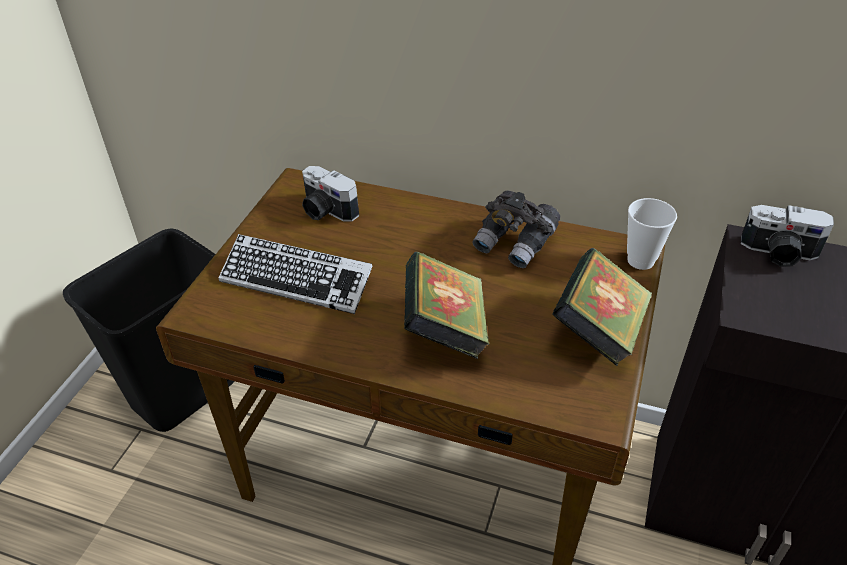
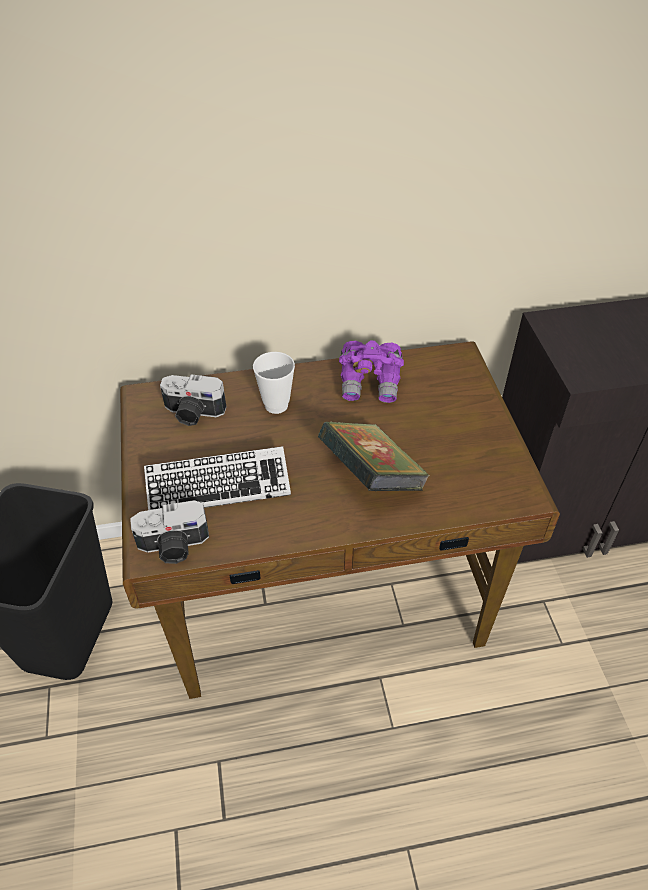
camera: 30 degrees left, 5 degrees up
grey binoculars [472,190,560,268] -> purple binoculars [339,341,404,403]
book [552,248,652,366] -> none
cup [627,198,677,270] -> cup moved to [253,352,295,414]
camera [741,205,834,267] -> camera moved to [130,500,209,564]

